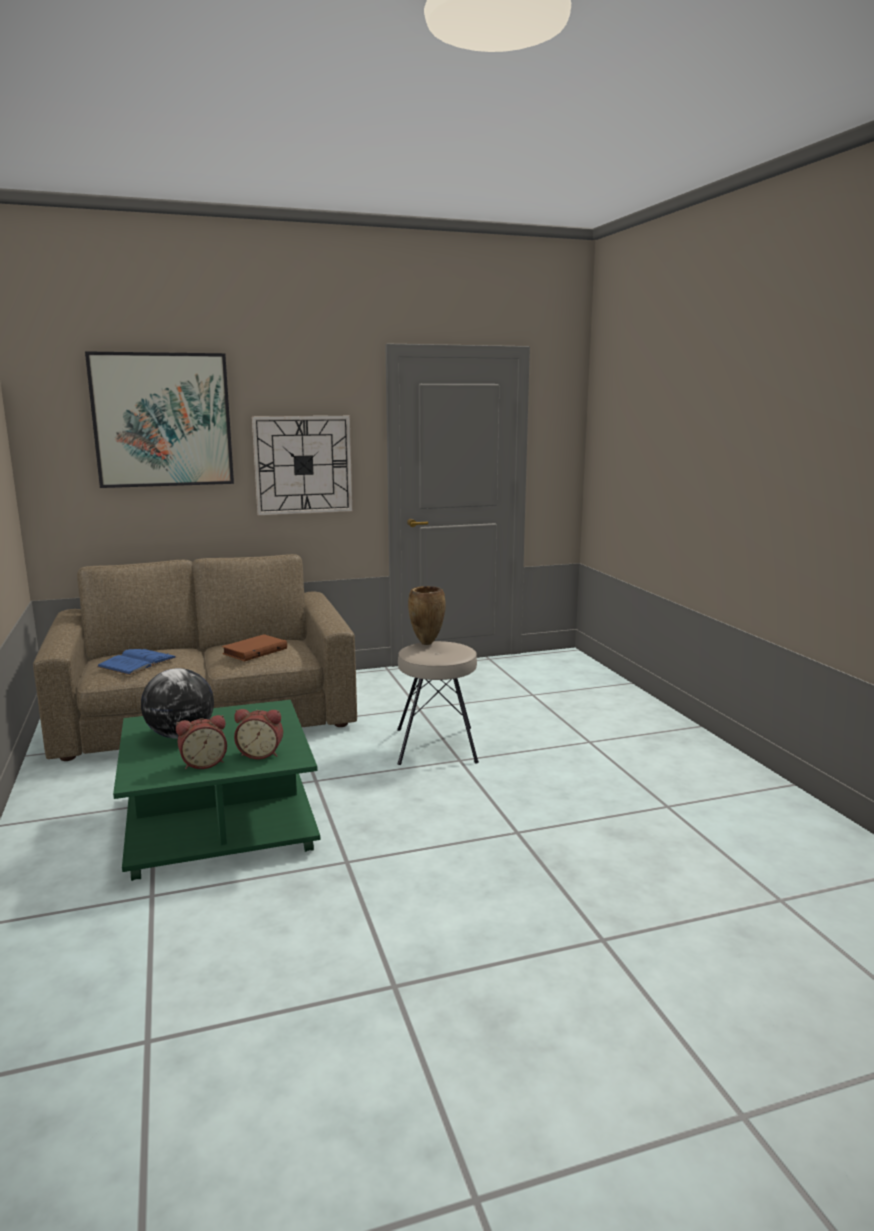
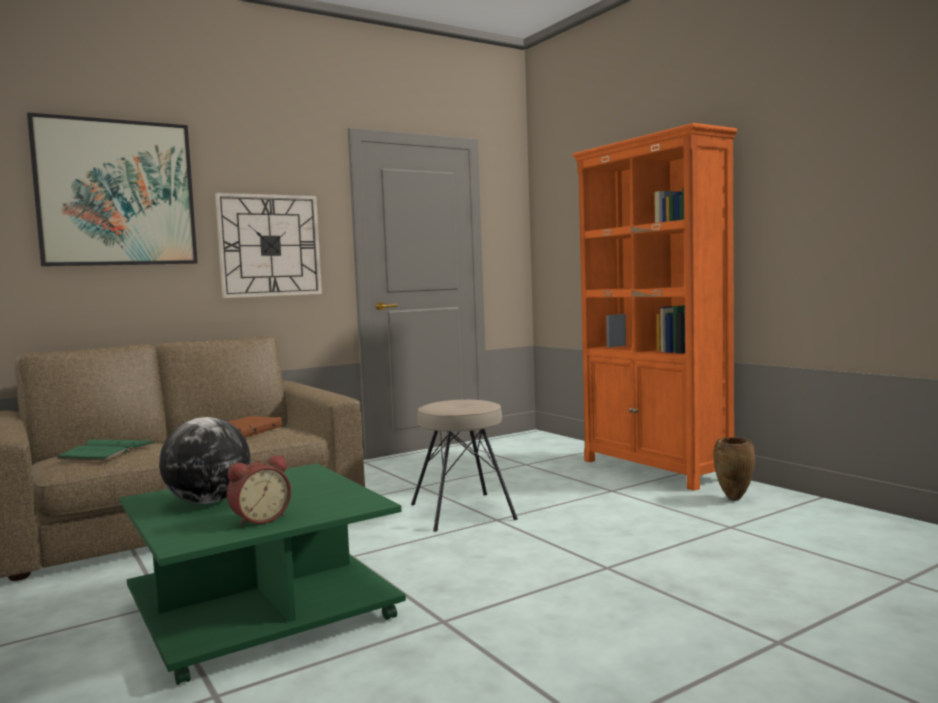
camera: 15 degrees left, 10 degrees down
blue book [97,649,177,675] -> green book [56,438,155,461]
alarm clock [234,709,283,759] -> none
brown vase [408,586,446,645] -> brown vase moved to [713,437,755,501]
none -> orange bookcase [572,123,737,491]

